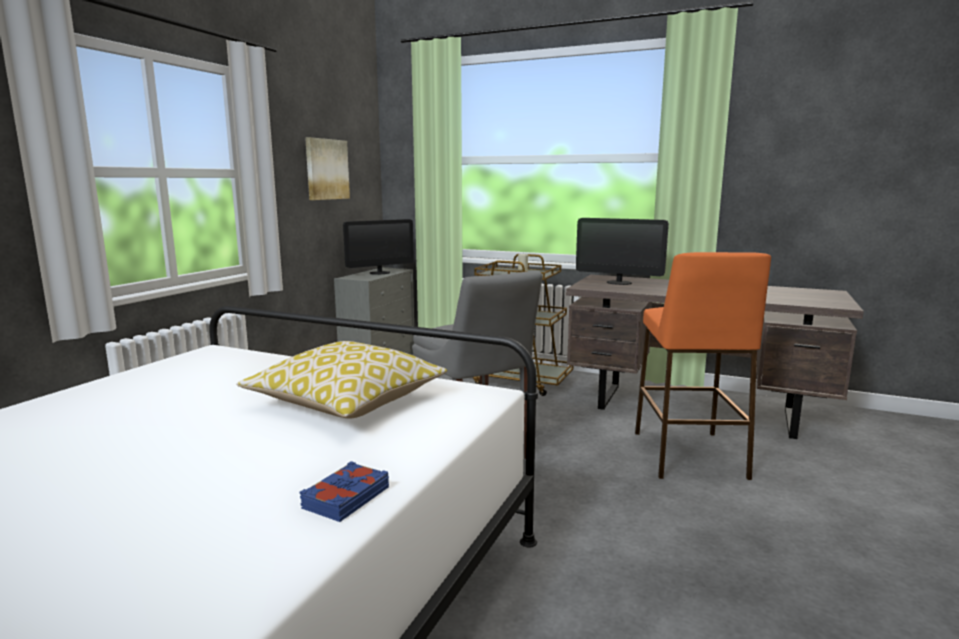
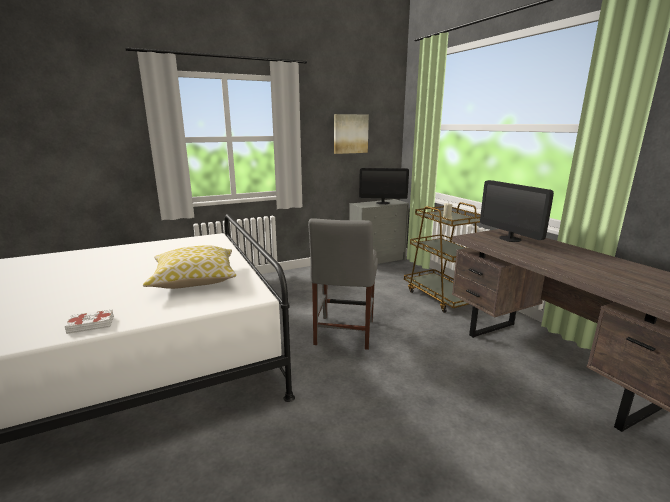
camera: 40 degrees right, 5 degrees up
blue book [299,461,389,522] -> white book [64,309,114,334]
orange stool [635,252,771,480] -> none

